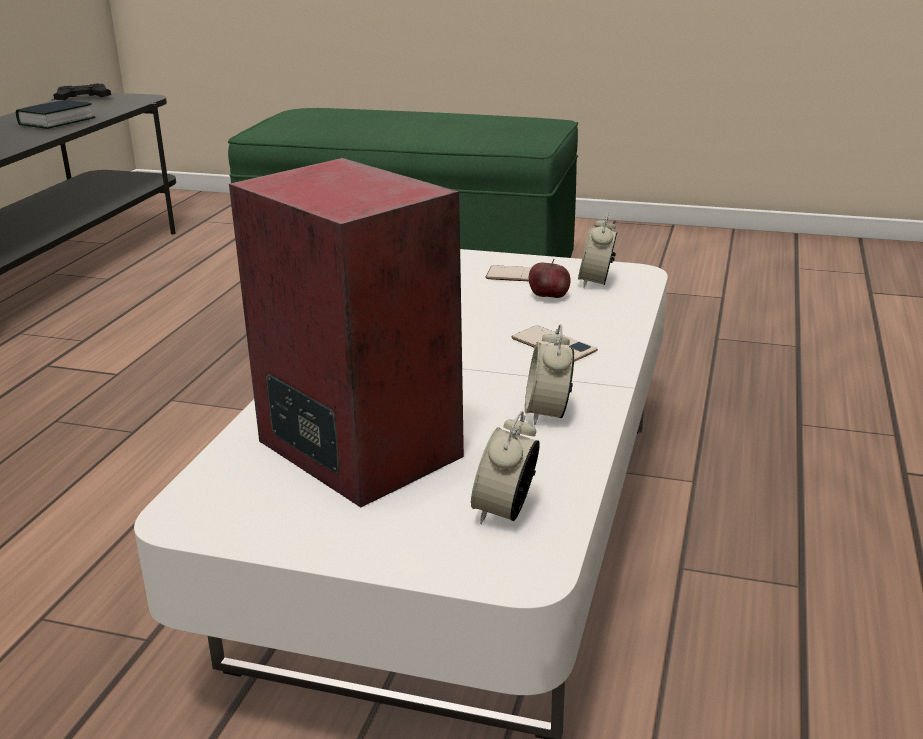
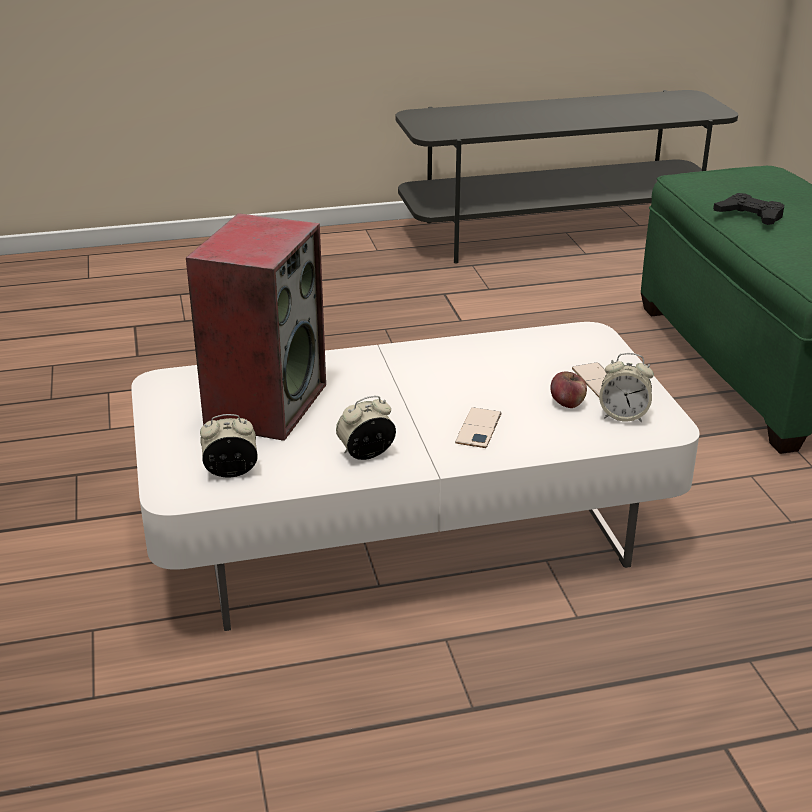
camera: 60 degrees right, 5 degrees up
book [16,100,96,129] -> none
black game controller [53,83,111,100] -> black game controller moved to [713,193,784,225]
alarm clock [578,212,617,288] -> alarm clock turned 150 degrees counterclockwise [599,353,654,422]

